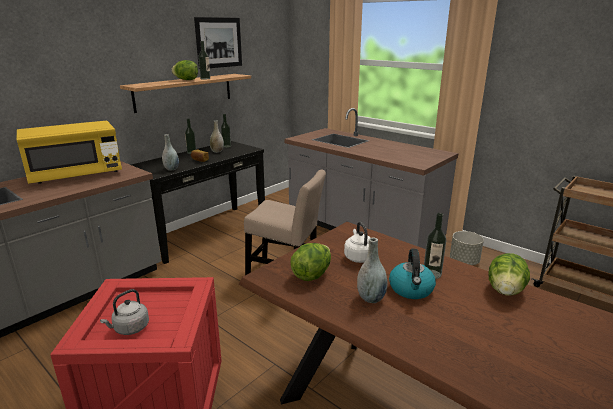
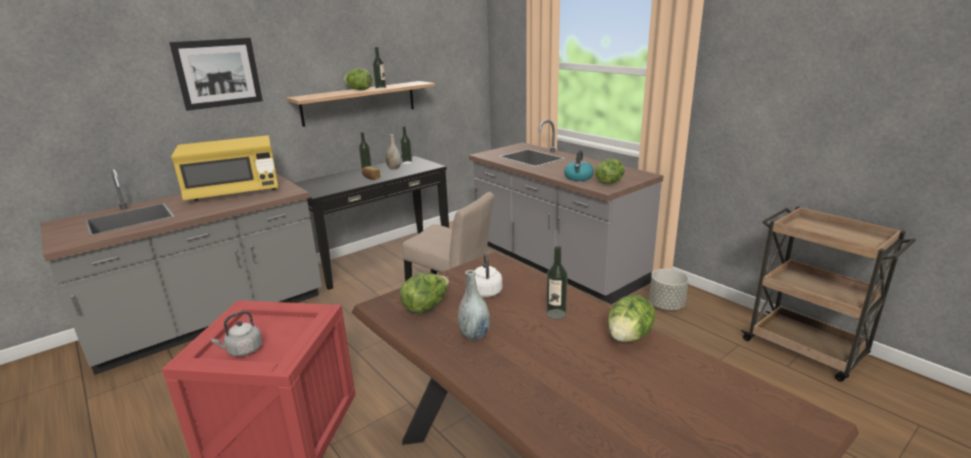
camera: 10 degrees right, 0 degrees up
grey vase [162,134,179,171] -> none
picture [194,17,242,68] -> picture moved to [169,38,263,111]
kettle [389,249,436,299] -> kettle moved to [564,150,594,181]
none -> lettuce [595,159,625,184]

